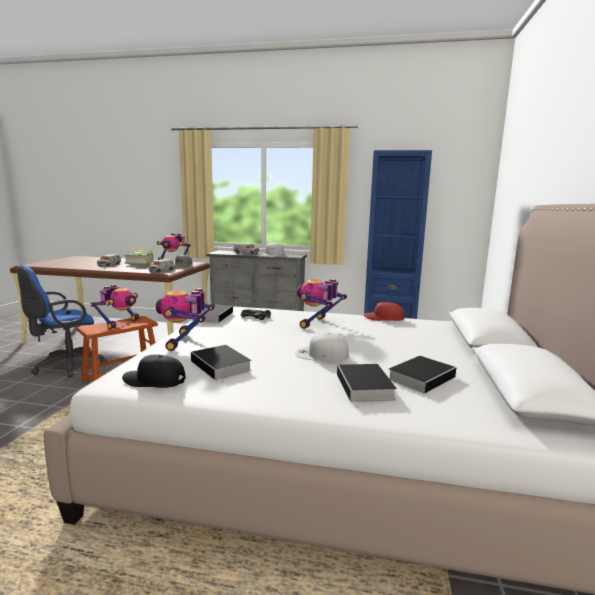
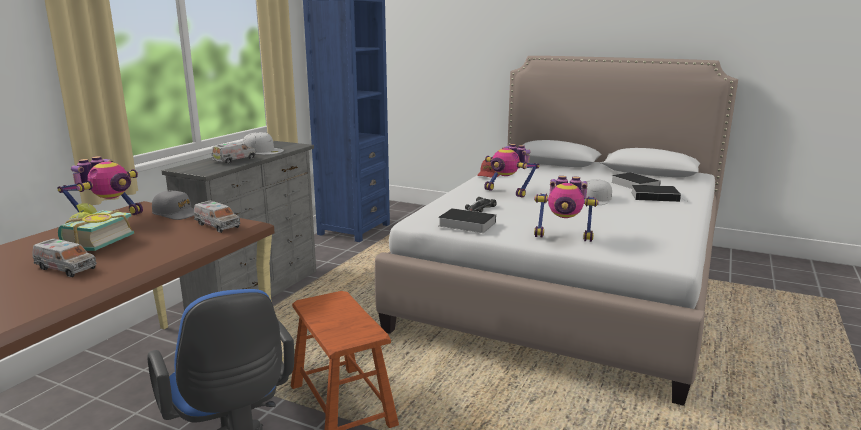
camera: 75 degrees left, 5 degrees up
toy robot [91,285,139,329] -> none
black cap [122,354,186,388] -> none
book [191,345,251,383] -> none

